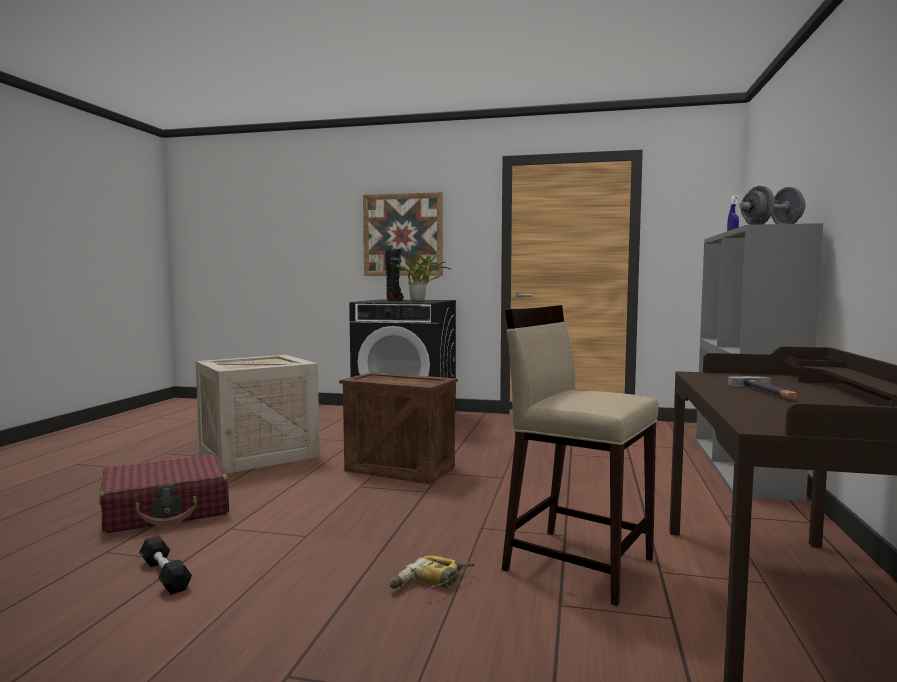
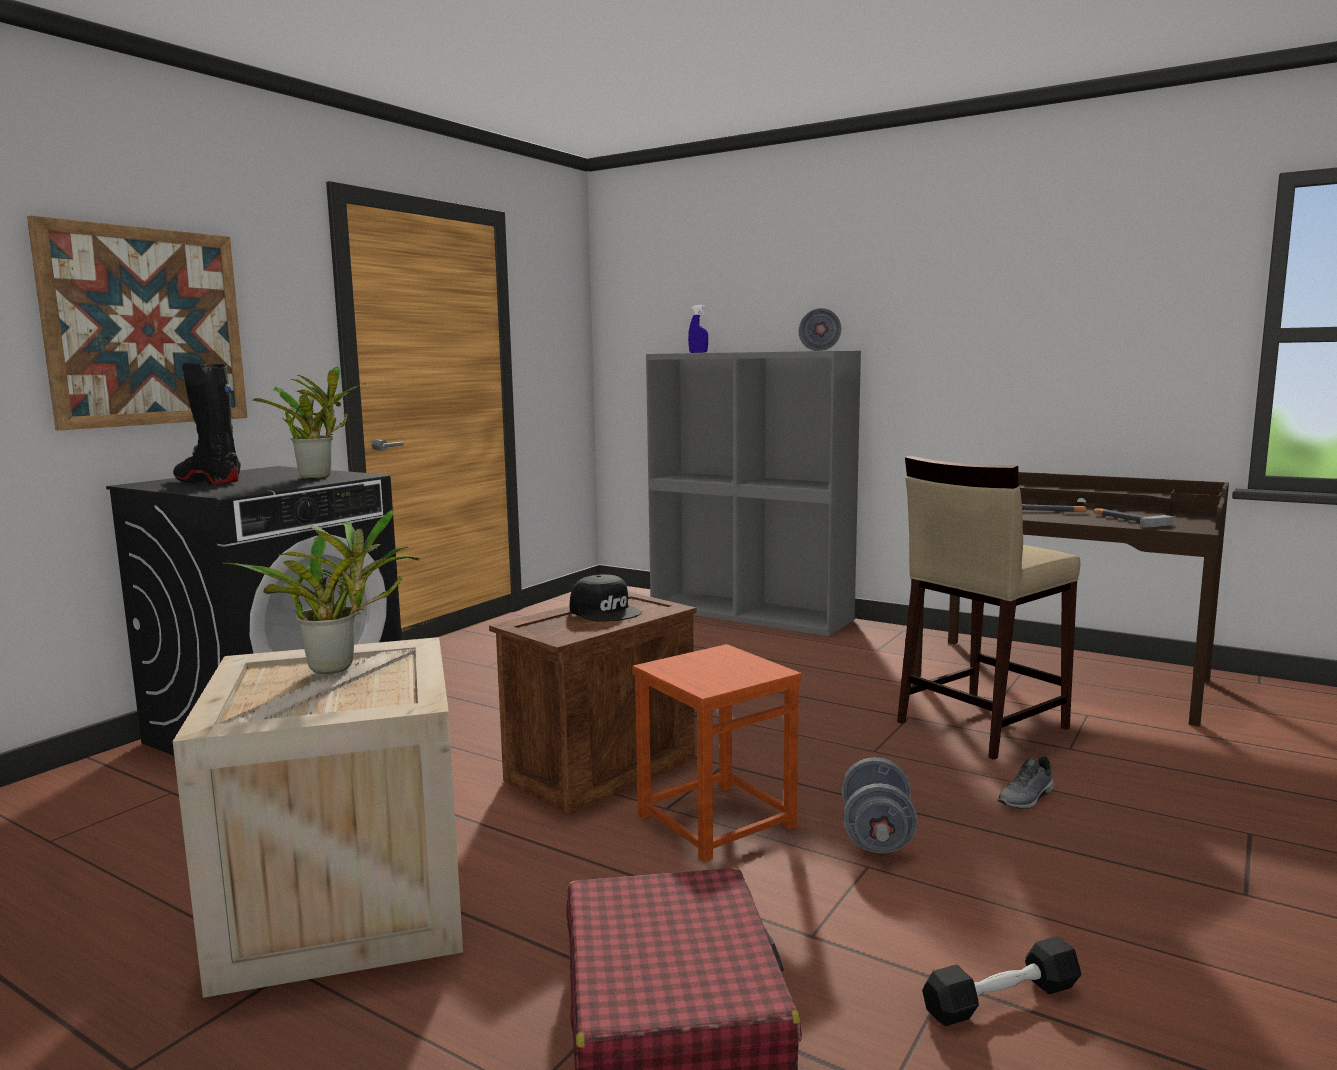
camera: 70 degrees left, 5 degrees up
power drill [389,556,475,591] -> grey shoe [997,756,1054,809]
none -> potted plant [223,509,419,674]
none -> black cap [570,574,642,622]
none -> brown stool [632,644,802,863]
none -> grey dumbbell [842,758,917,853]
none -> hammer [1094,508,1174,528]

